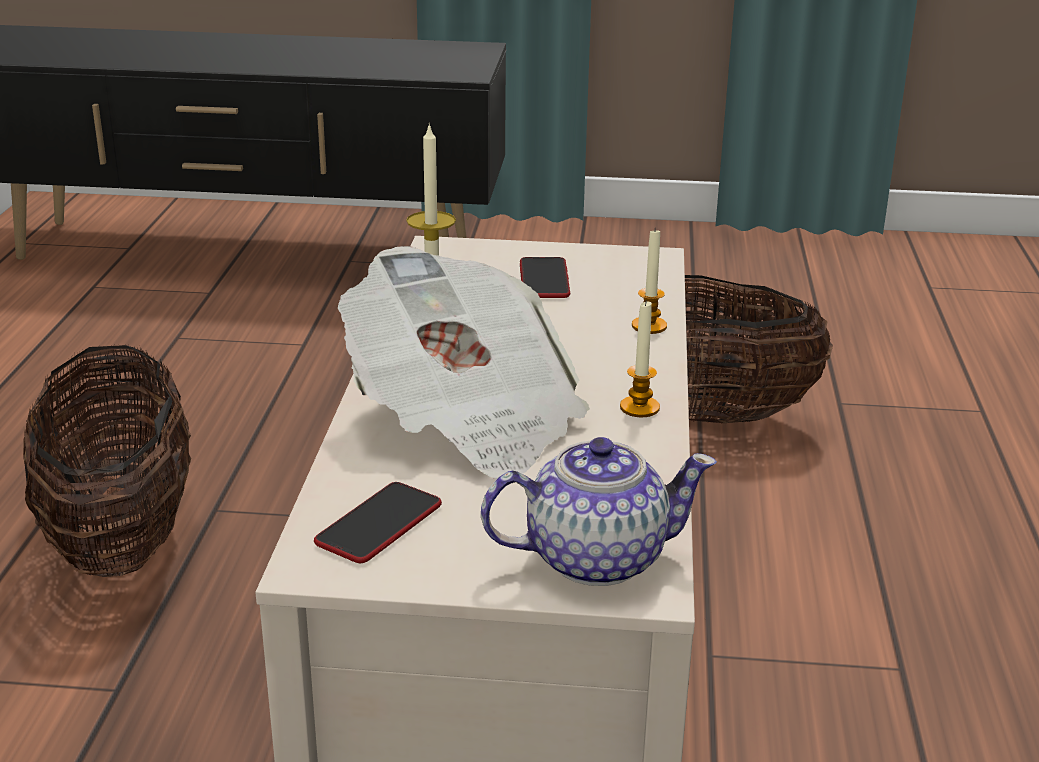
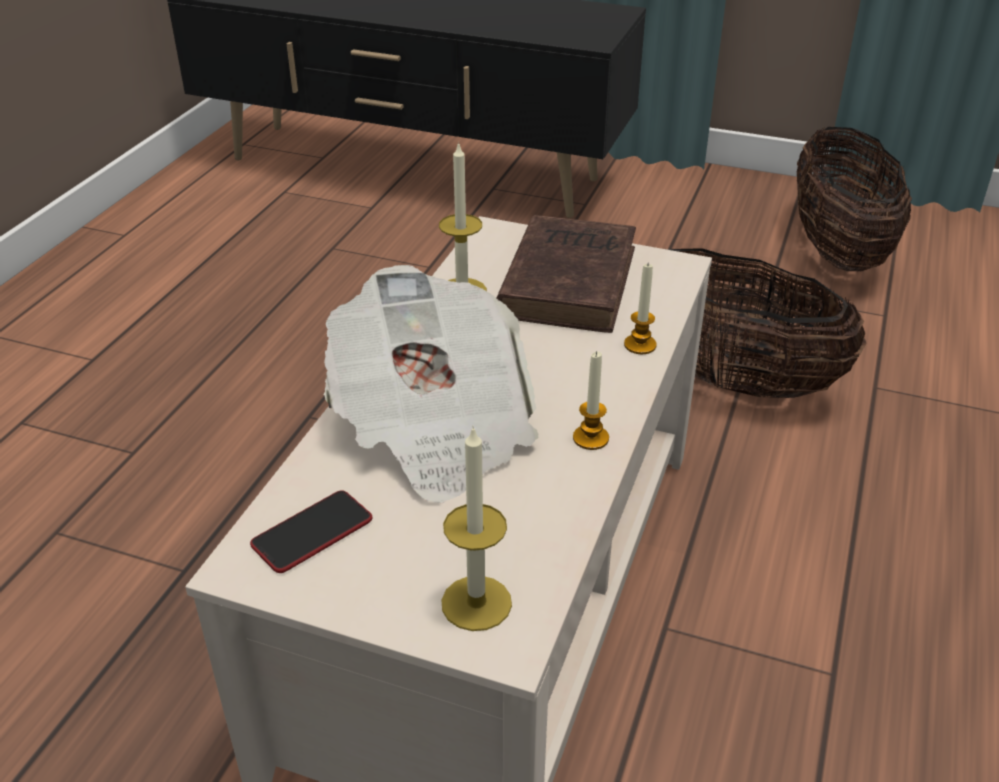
camera: 15 degrees right, 10 degrees up
basket [23,344,191,577] -> basket moved to [797,127,912,271]
teapot [481,437,717,586] -> candle [441,425,512,631]
phone [520,257,570,298] -> brown book [497,215,636,333]

